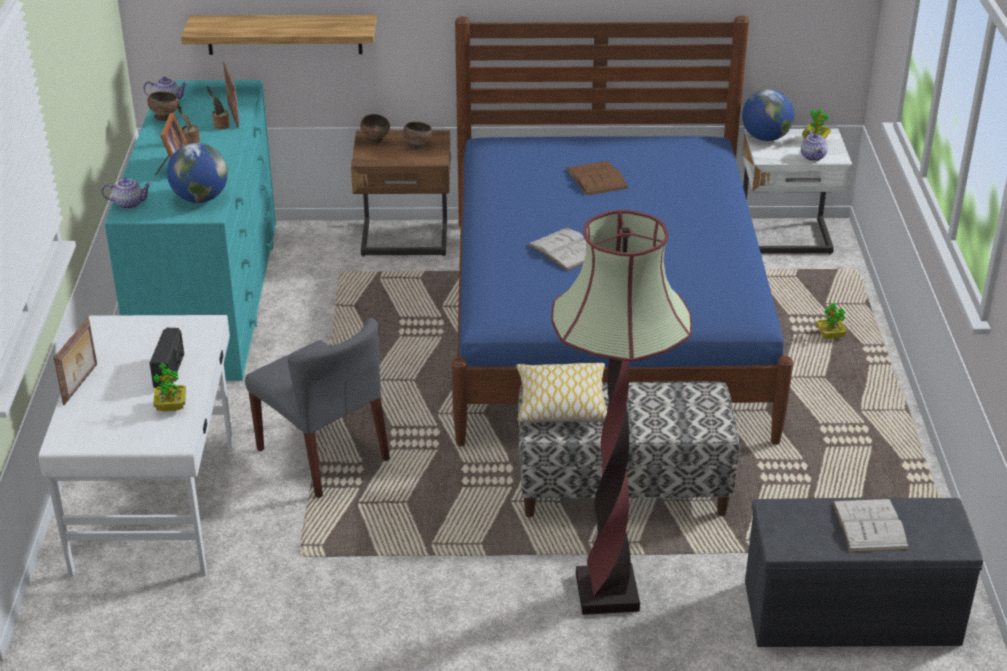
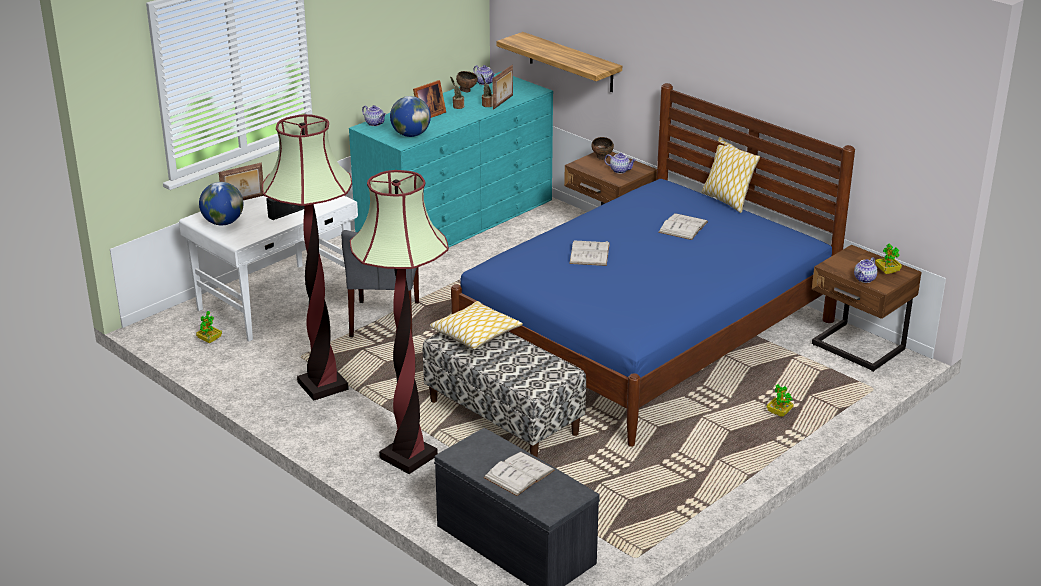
camera: 45 degrees right, 5 degrees down
potted plant [153,363,186,411] -> potted plant moved to [196,311,222,343]
brown bowl [403,122,433,150] -> teapot [604,153,636,174]
brown book [566,161,629,196] -> white book [658,213,708,240]
globe [742,89,794,141] -> globe moved to [199,182,243,225]
white nightstand [742,129,853,254] -> brown nightstand [812,245,921,372]
none -> floor lamp [262,114,352,401]
none -> pillow [702,137,760,213]

